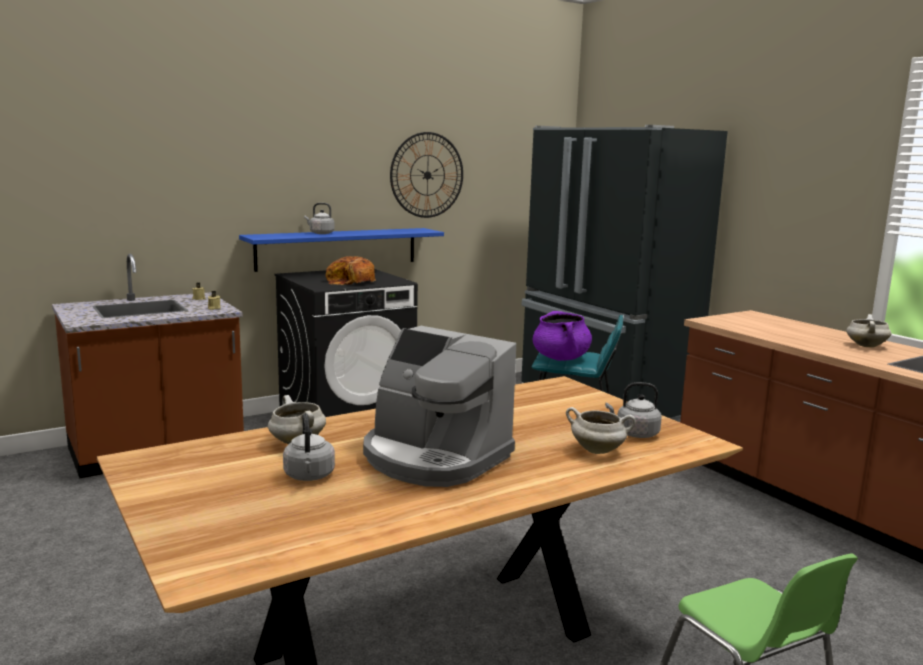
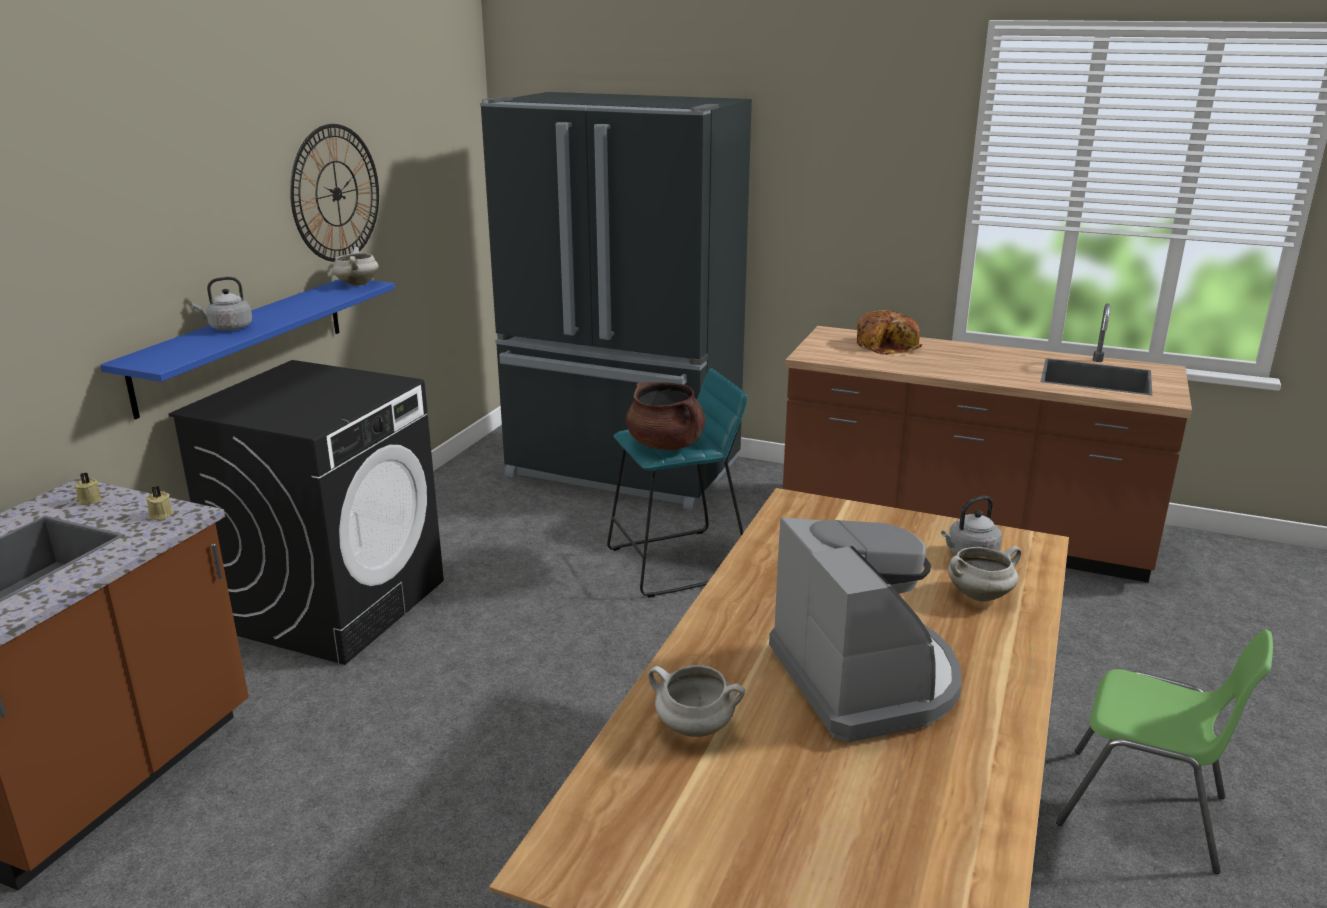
camera: 35 degrees left, 10 degrees up
grey kettle [283,413,335,481] -> none
bread [325,256,376,285] -> bread moved to [857,310,922,355]
coffee machine [363,326,516,487] -> coffee machine turned 105 degrees counterclockwise [769,517,962,743]
purple cooking pot [533,311,592,361] -> brown cooking pot [626,382,705,451]
white cooking pot [846,314,891,348] -> white cooking pot moved to [332,247,379,286]

